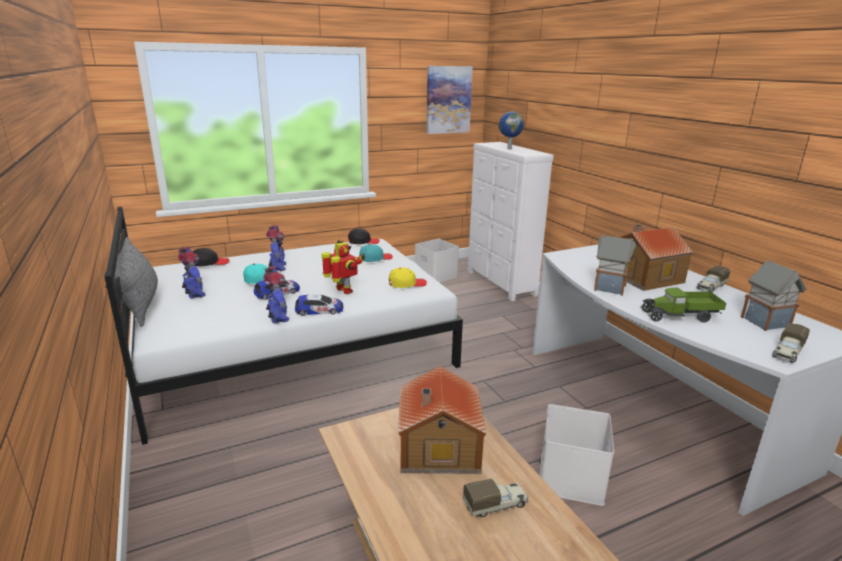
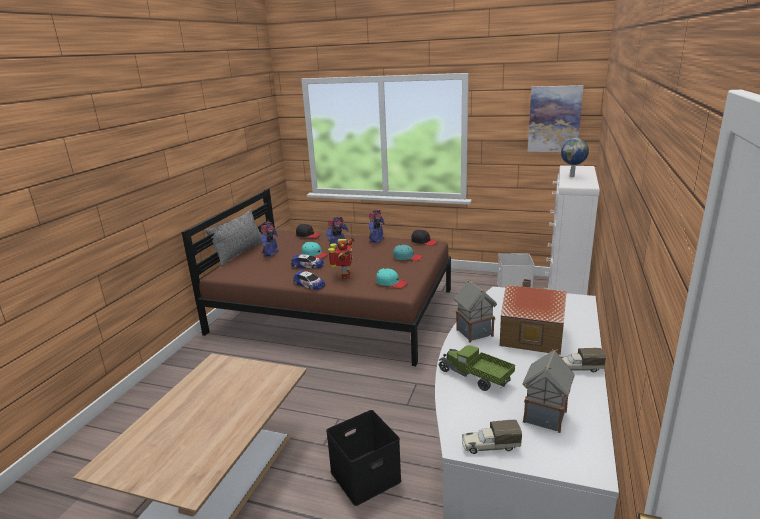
camera: 45 degrees right, 0 degrees up
white bed [104,207,463,445] -> brown bed [182,188,451,366]
toy robot [263,266,289,323] -> toy robot moved to [369,210,385,243]
yellow cap [389,268,427,288] -> turquoise cap [376,268,408,288]
toy house [398,366,486,474] -> none
toy truck [463,479,529,517] -> none
white storage box [540,404,614,506] -> black storage box [326,410,402,506]

